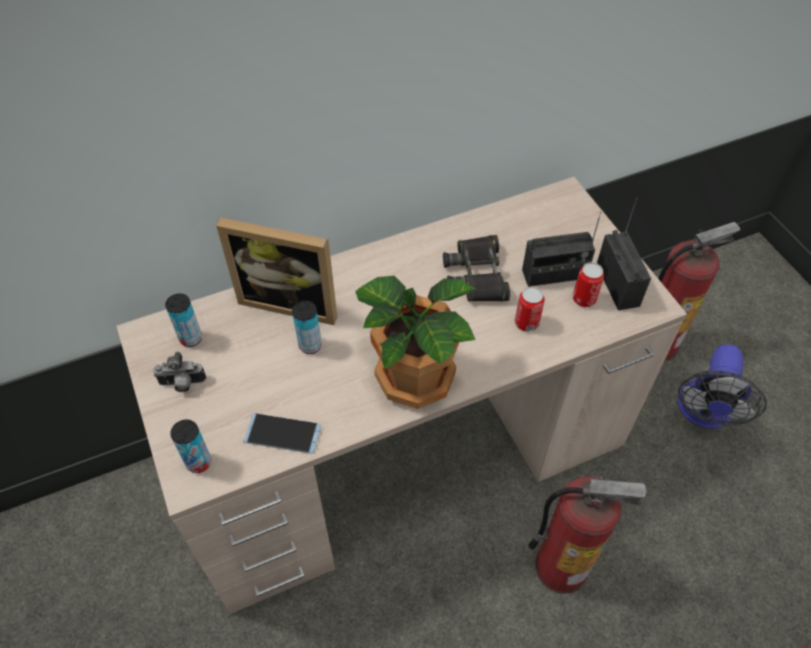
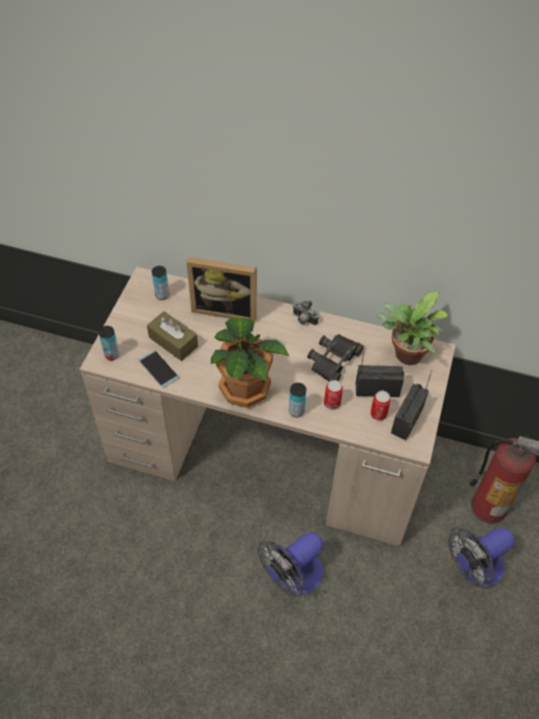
camera: 40 degrees right, 0 degrees up
camera [153,352,206,392] -> camera moved to [293,301,318,325]
picture frame [217,218,337,325] -> picture frame turned 45 degrees counterclockwise [187,257,257,322]
can [292,301,322,354] -> can moved to [289,383,306,417]
radio [522,211,601,287] -> radio turned 150 degrees clockwise [356,349,404,397]
fire extinguisher [529,474,646,594] -> fan [258,532,323,597]
none -> brown tissue box [147,311,198,361]
none -> potted plant [375,292,448,365]

